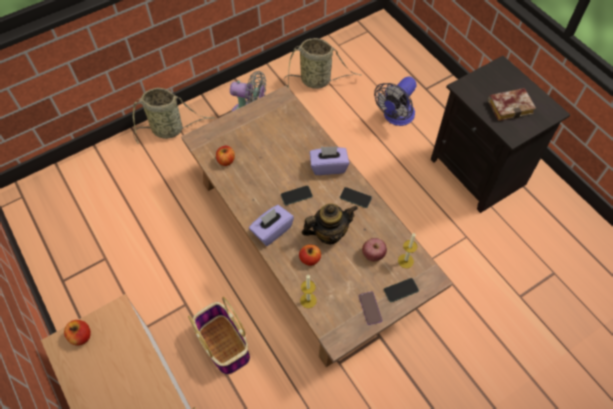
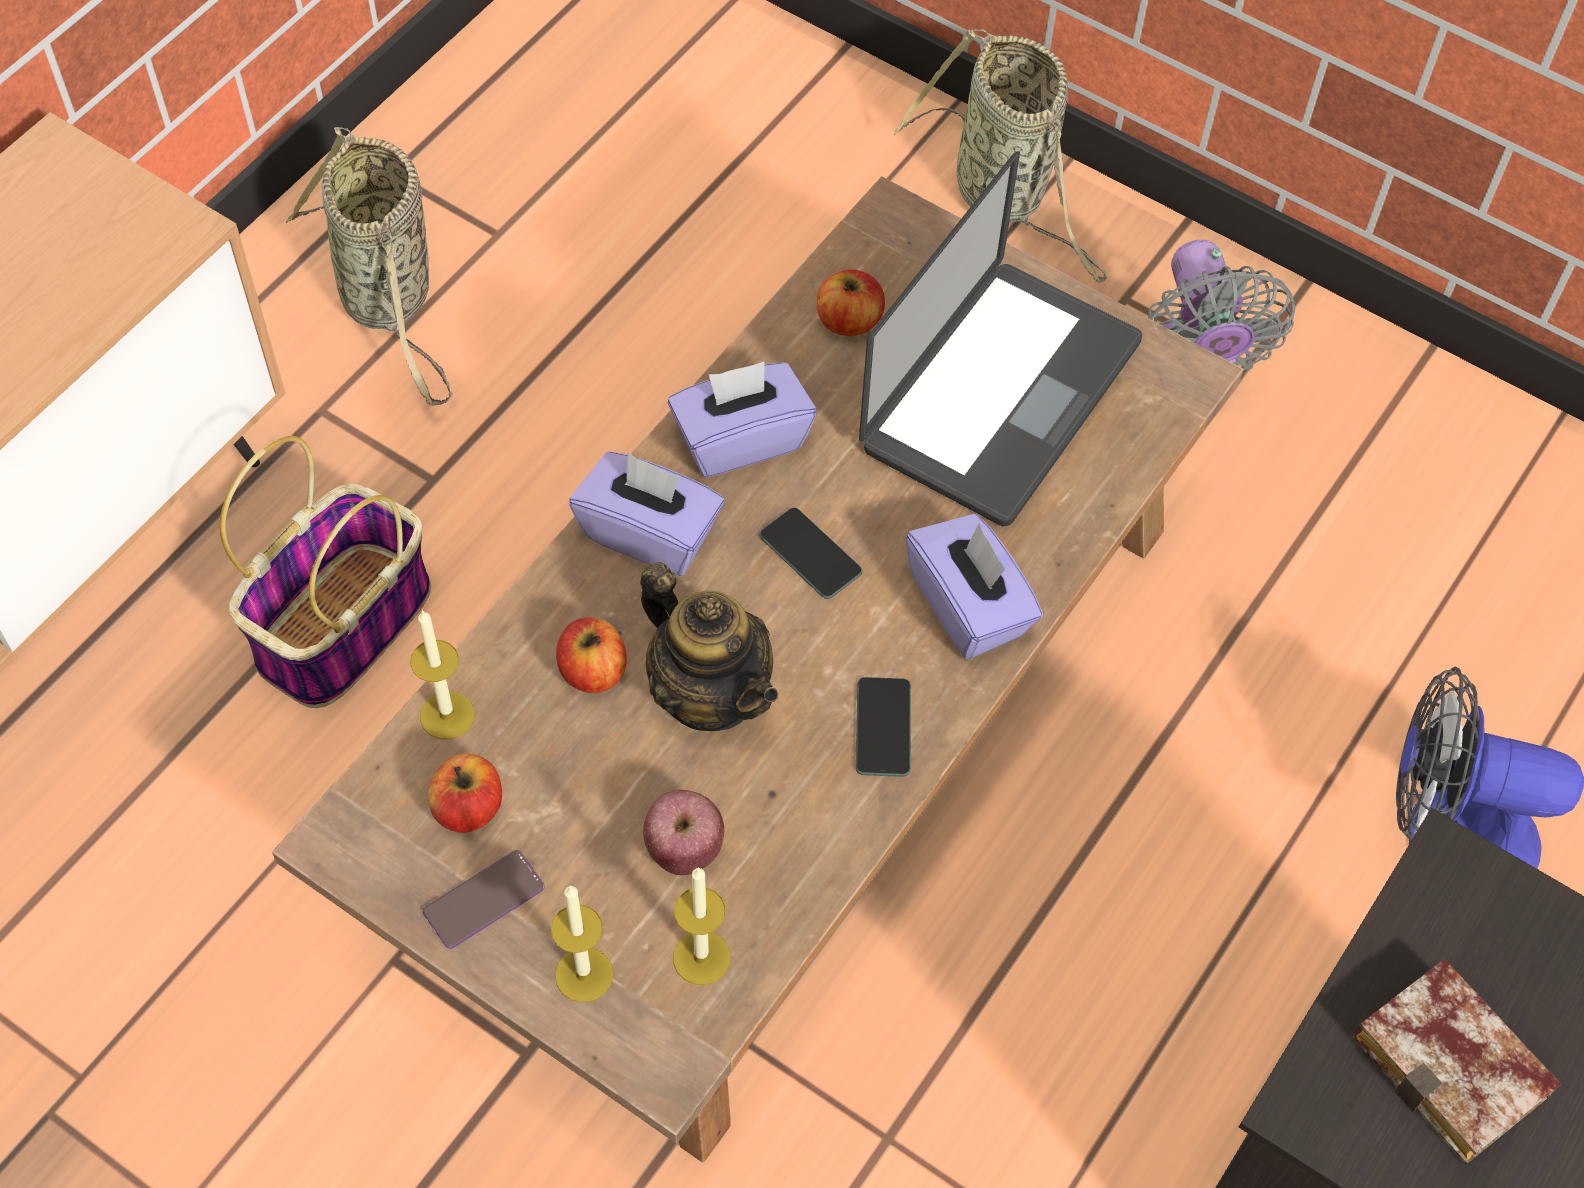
camera: 65 degrees right, 0 degrees up
apple [64,320,91,345] -> apple moved to [428,754,502,833]
basket [284,38,362,89] -> basket moved to [286,127,453,406]
phone [384,278,419,302] -> candle [551,886,613,1003]
none -> purple tissue box [668,362,816,477]
none -> laptop [859,151,1142,526]

